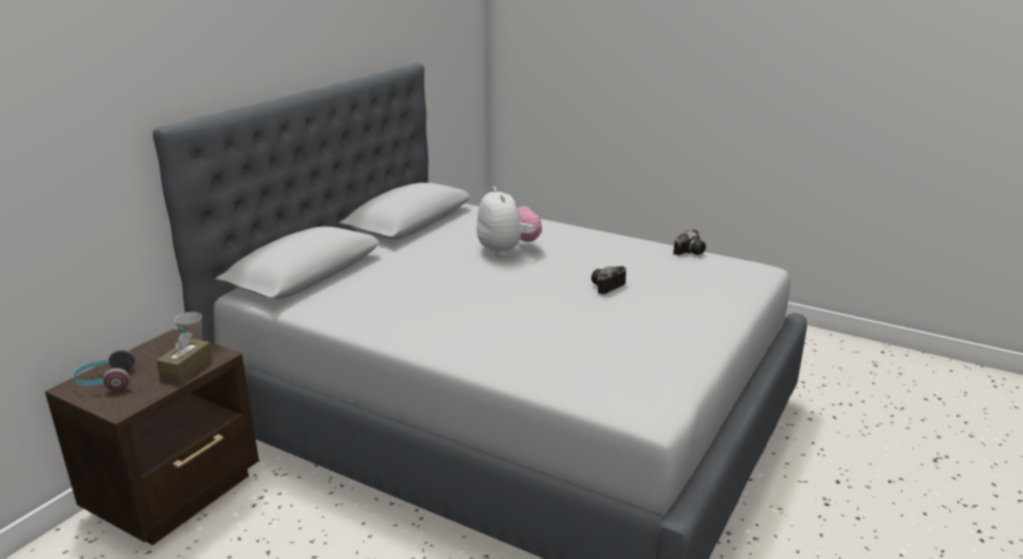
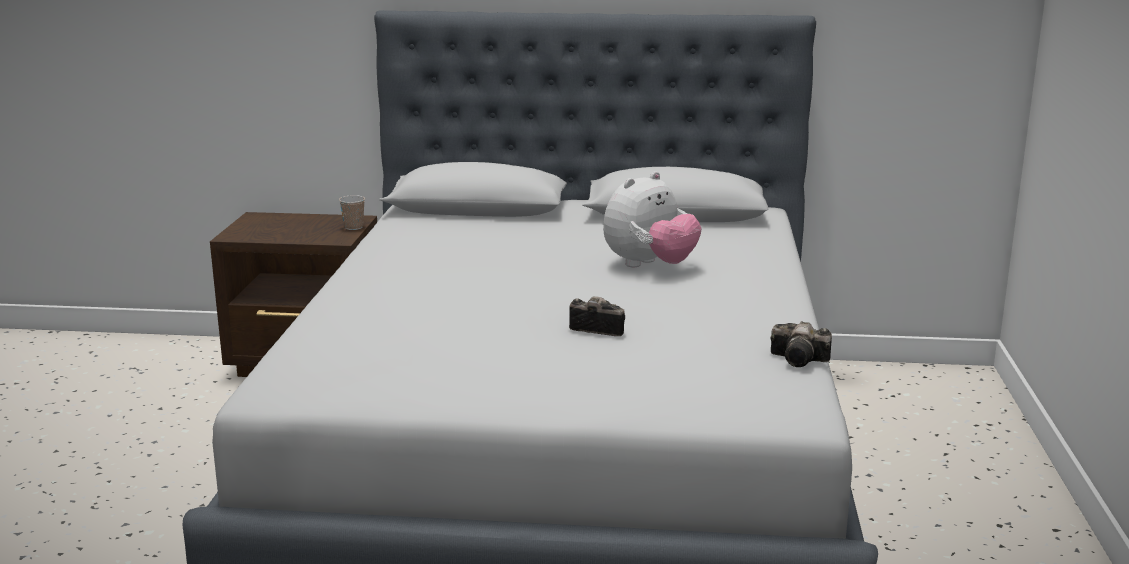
camera: 65 degrees right, 5 degrees down
headphones [72,349,135,391] -> none
brown tissue box [156,332,213,383] -> none

